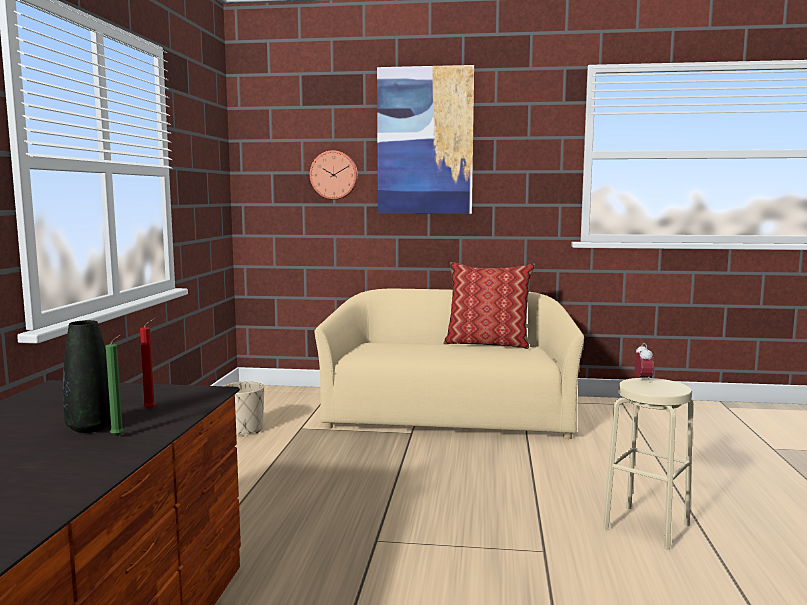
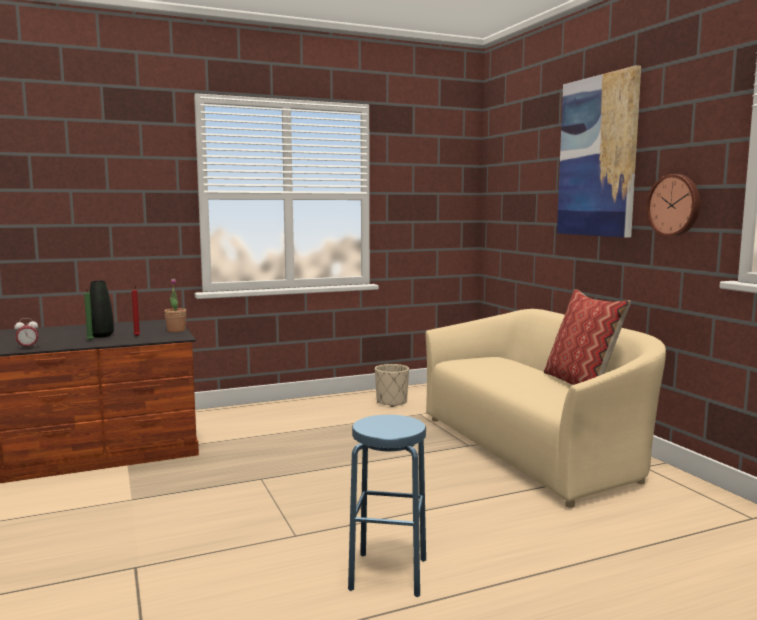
camera: 60 degrees right, 0 degrees up
wall clock [309,150,358,200] -> wall clock moved to [646,174,700,237]
beige stool [603,378,693,550] -> blue stool [348,415,426,597]
alarm clock [635,343,654,383] -> alarm clock moved to [14,318,39,348]
none -> potted plant [164,278,186,332]

